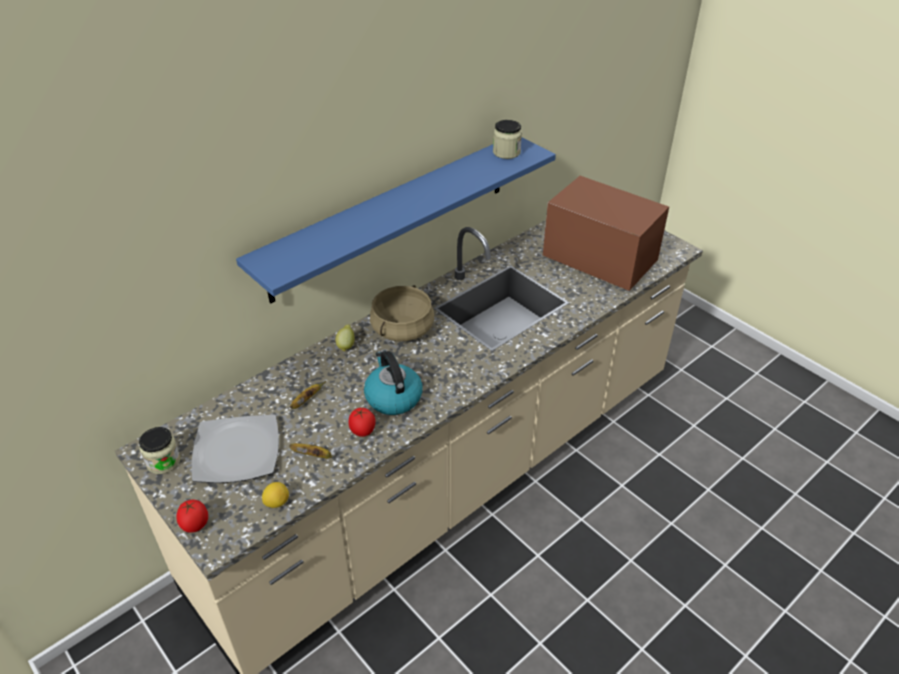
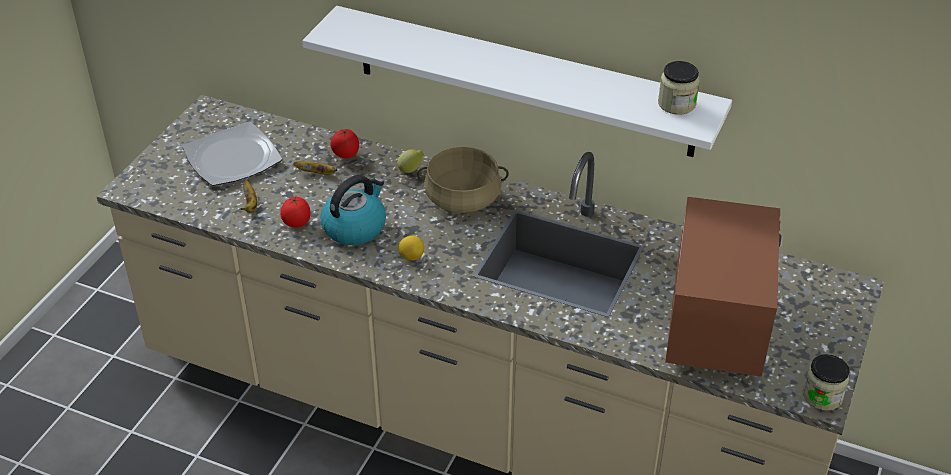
camera: 65 degrees right, 0 degrees up
jar [139,427,181,474] -> jar moved to [803,355,850,411]
tomato [177,500,208,533] -> tomato moved to [330,129,359,158]
blue shelf [236,137,556,303] -> white shelf [302,6,732,157]
lemon [262,482,289,508] -> lemon moved to [399,236,424,261]

